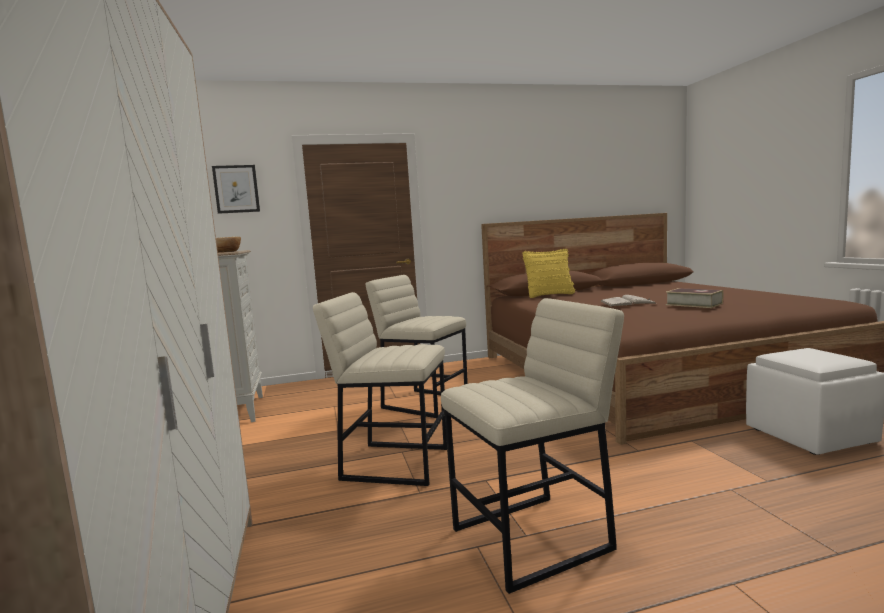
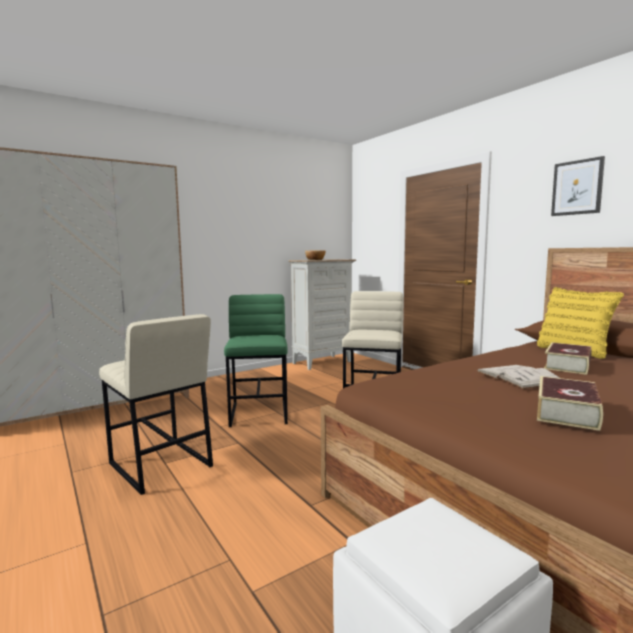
camera: 70 degrees right, 0 degrees up
picture [212,165,260,214] -> picture moved to [551,156,605,216]
beige chair [313,292,447,486] -> green chair [224,294,288,427]
none -> book [544,342,592,375]

